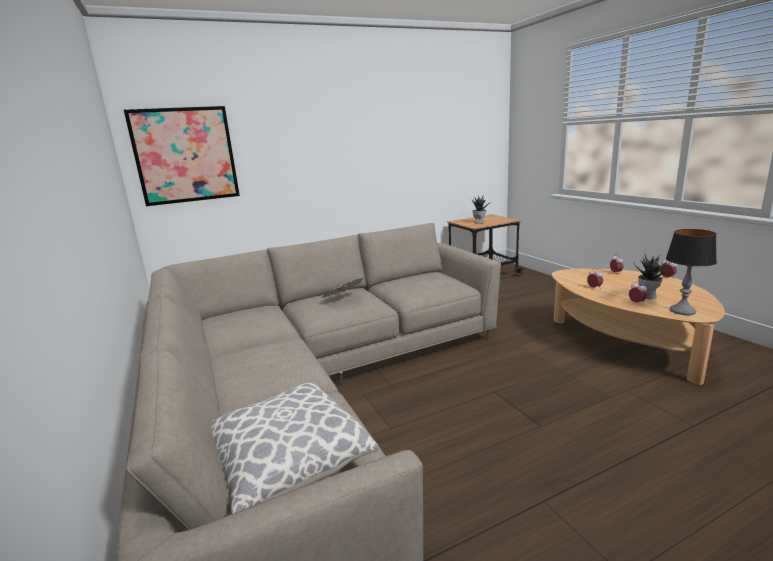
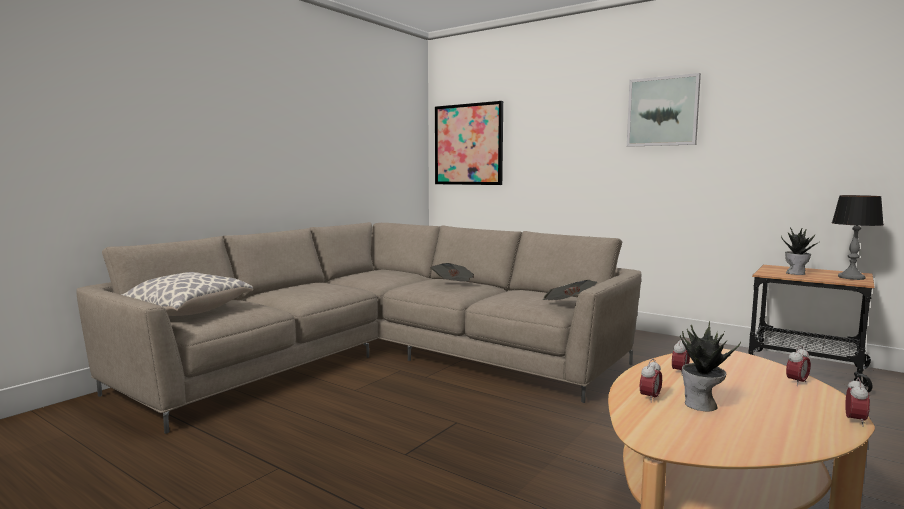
camera: 60 degrees right, 10 degrees down
table lamp [666,229,717,315] -> table lamp moved to [832,195,884,280]
none -> newspaper [542,280,597,300]
none -> picture [627,73,701,147]

